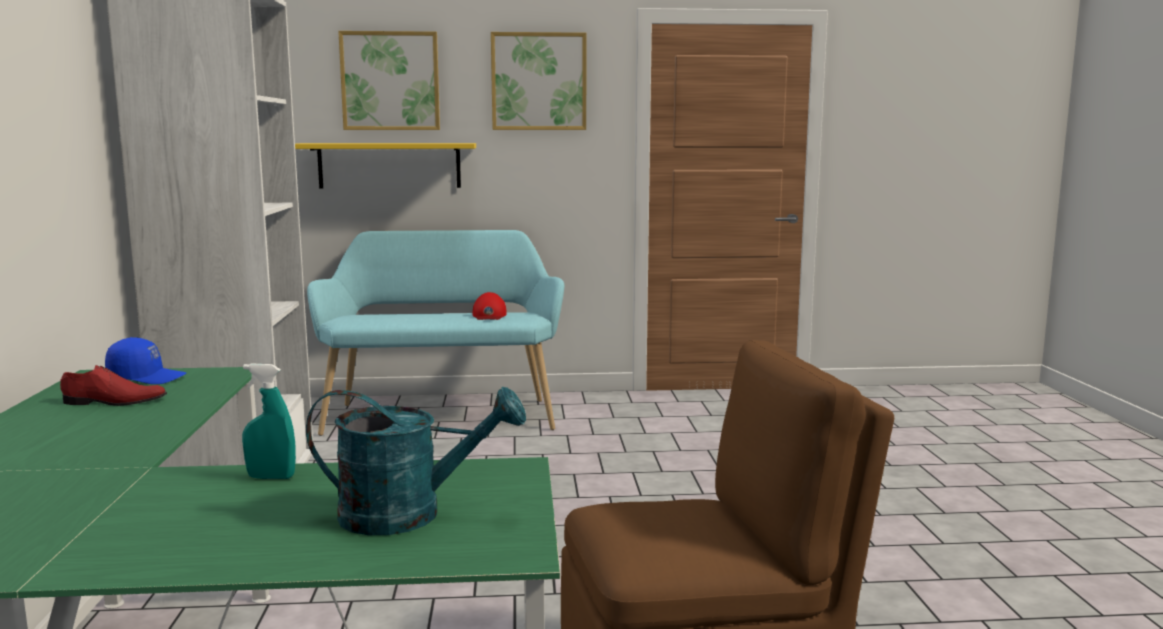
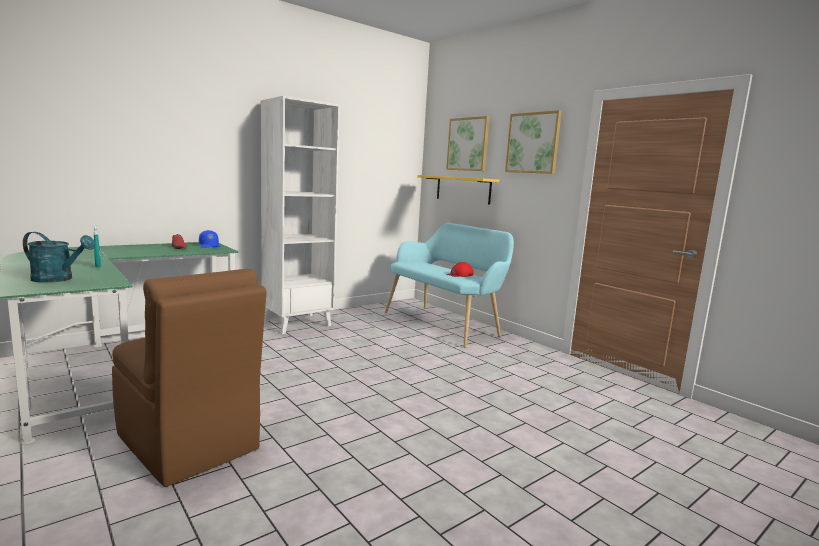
camera: 55 degrees right, 0 degrees up
turquoise watering can [306,387,526,535] -> turquoise watering can turned 45 degrees counterclockwise [23,232,96,283]

